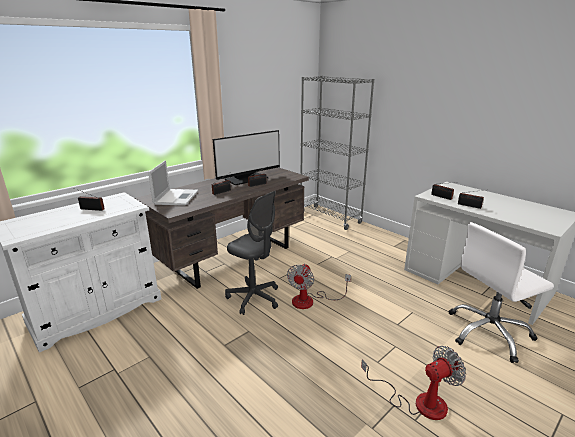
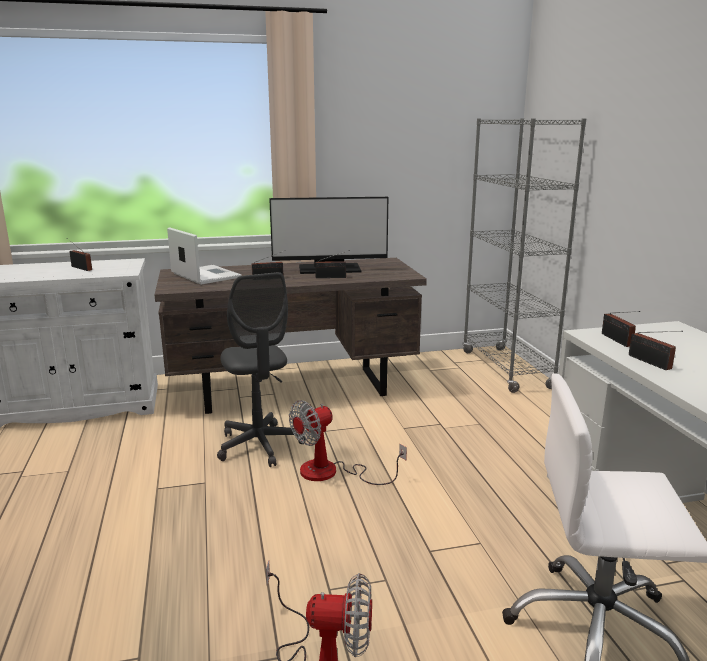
camera: 30 degrees right, 5 degrees down
laptop [148,160,198,206] -> laptop turned 75 degrees counterclockwise [167,227,241,285]

